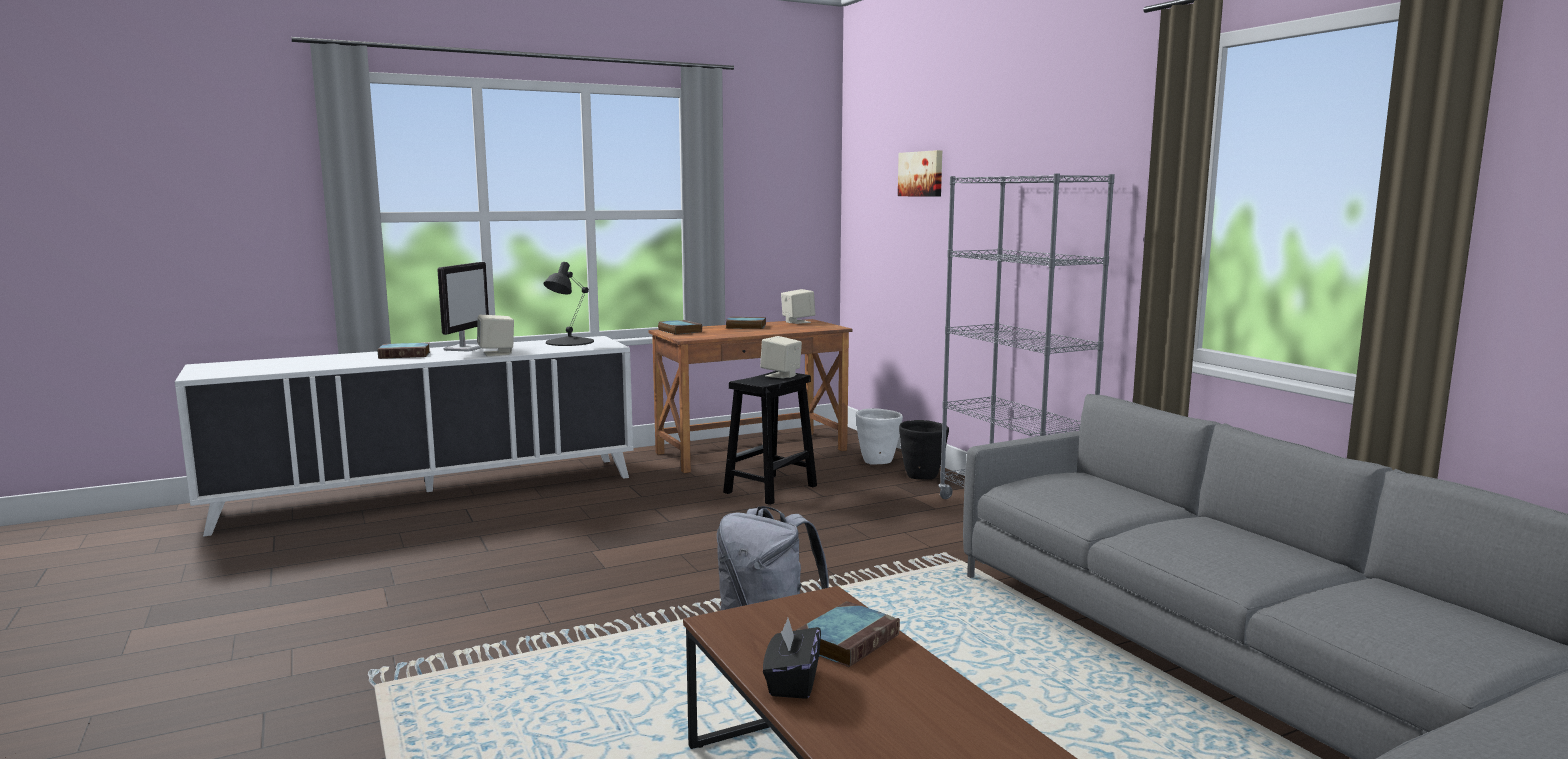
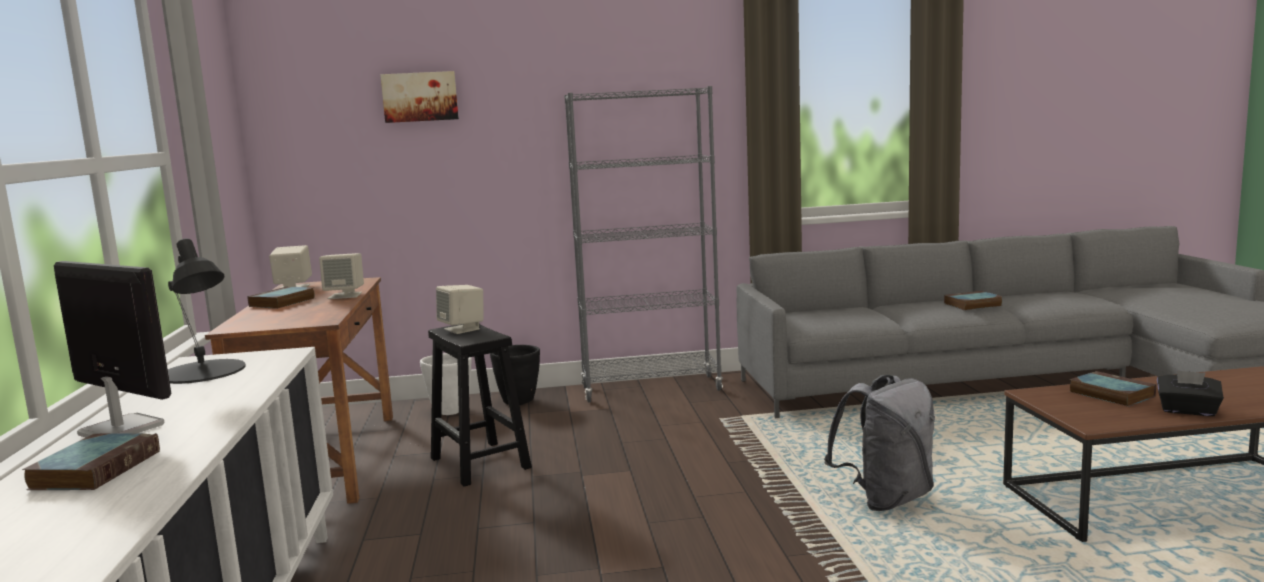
camera: 70 degrees left, 0 degrees up
beige speaker [477,315,514,356] -> beige speaker moved to [319,253,364,299]
book [658,320,702,335] -> book moved to [944,291,1003,310]

